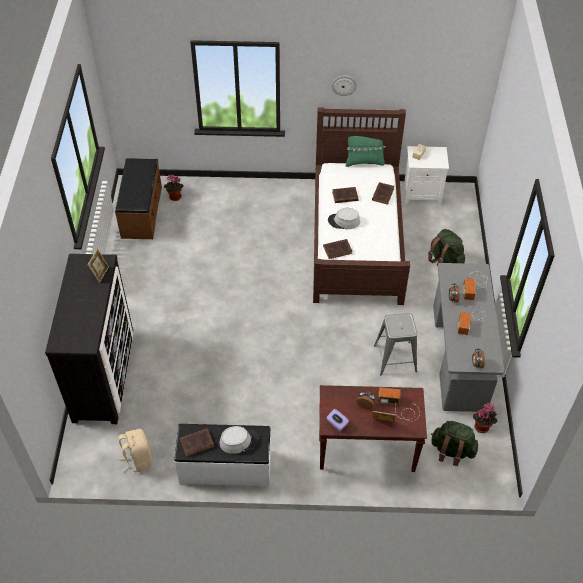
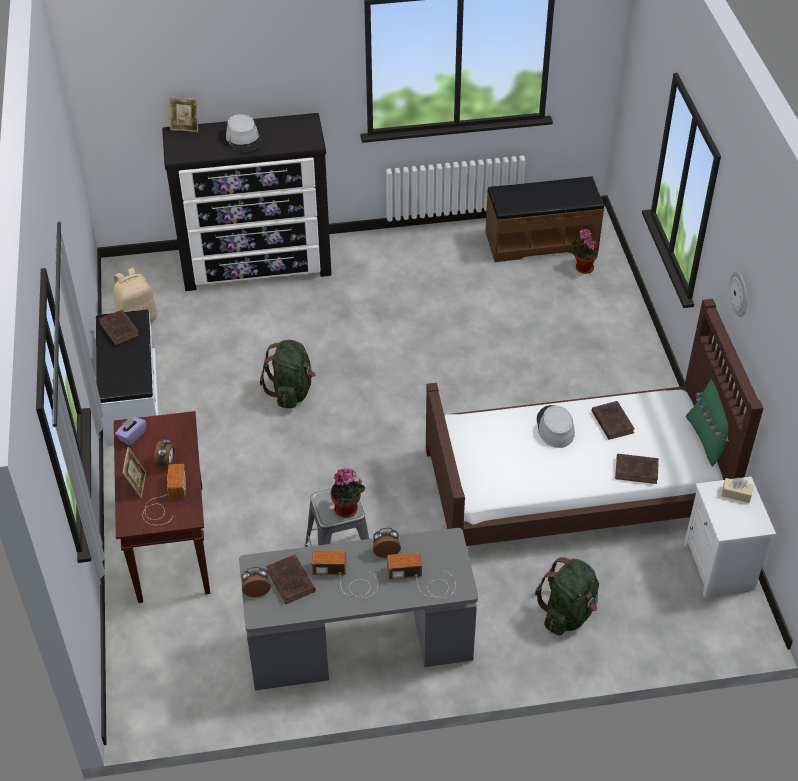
camera: 80 degrees right, 5 degrees down
picture frame [88,249,109,283] -> picture frame moved to [169,97,198,132]
grey hat [219,426,259,454] -> grey hat moved to [226,114,262,152]
brown book [323,239,352,259] -> brown book moved to [266,554,316,604]
green backpack [431,421,478,466] -> green backpack moved to [260,340,316,408]
potted plant [473,403,497,433] -> potted plant moved to [331,468,365,518]

